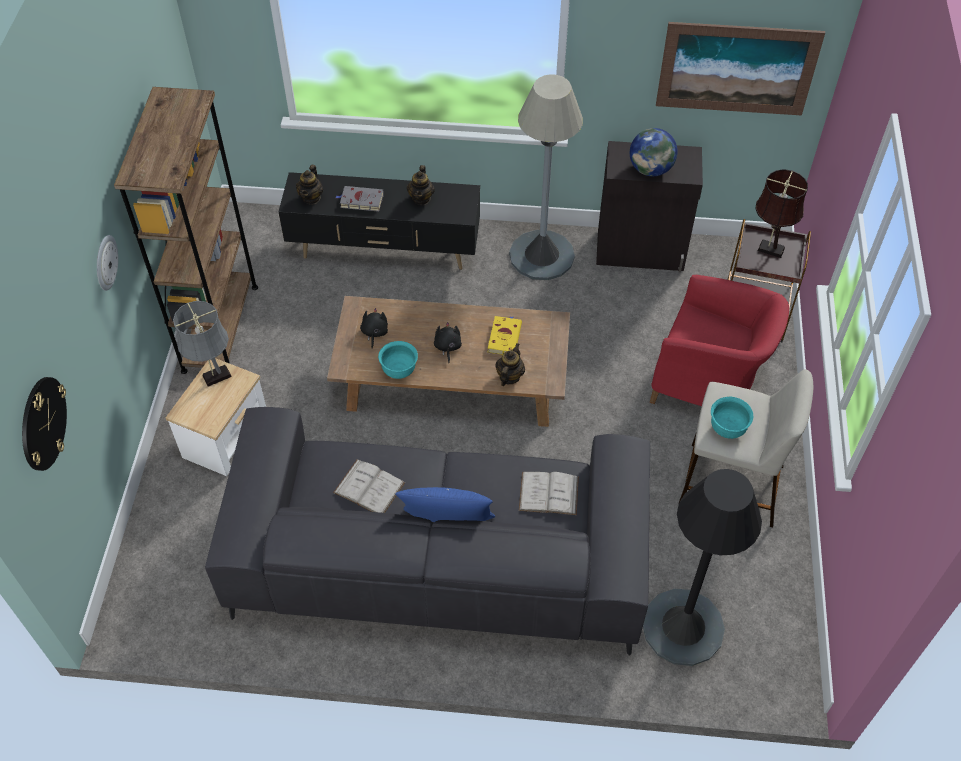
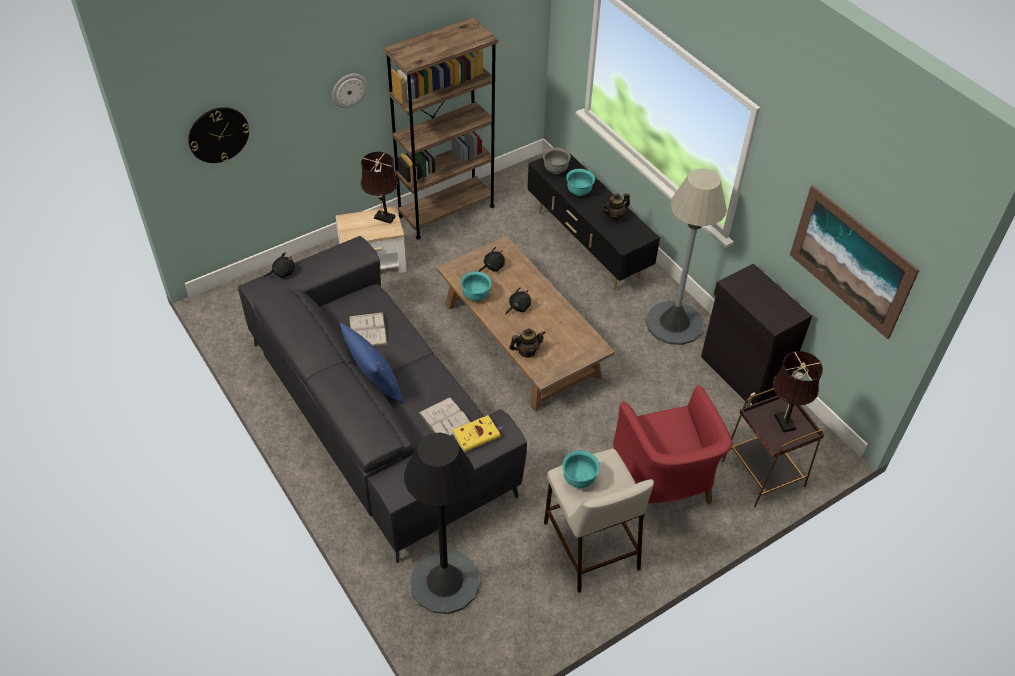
camera: 50 degrees right, 5 degrees down
grey table lamp [173,301,232,386] -> brown table lamp [361,152,398,224]
teapot [296,165,323,205] -> grey bowl [542,147,571,174]
grey book [336,186,383,212] -> turquoise bowl [566,169,595,196]
yellow book [488,316,522,355] -> yellow book moved to [453,415,503,452]
globe [630,128,678,176] -> none
none -> black plush toy [264,252,295,278]

